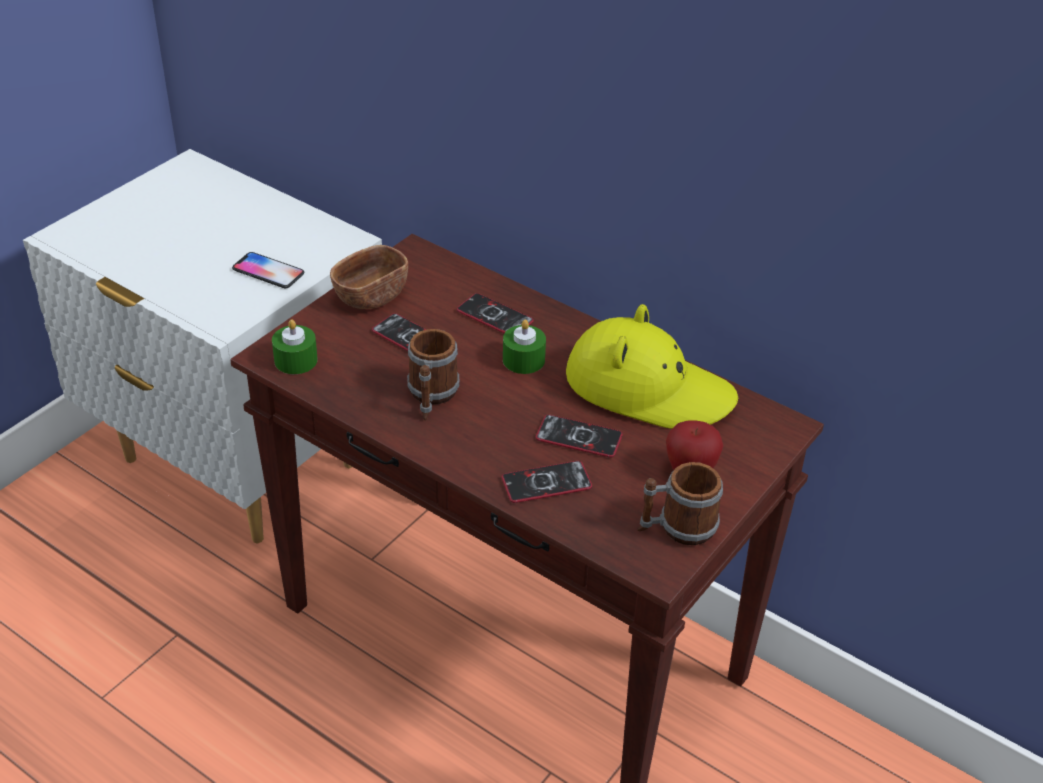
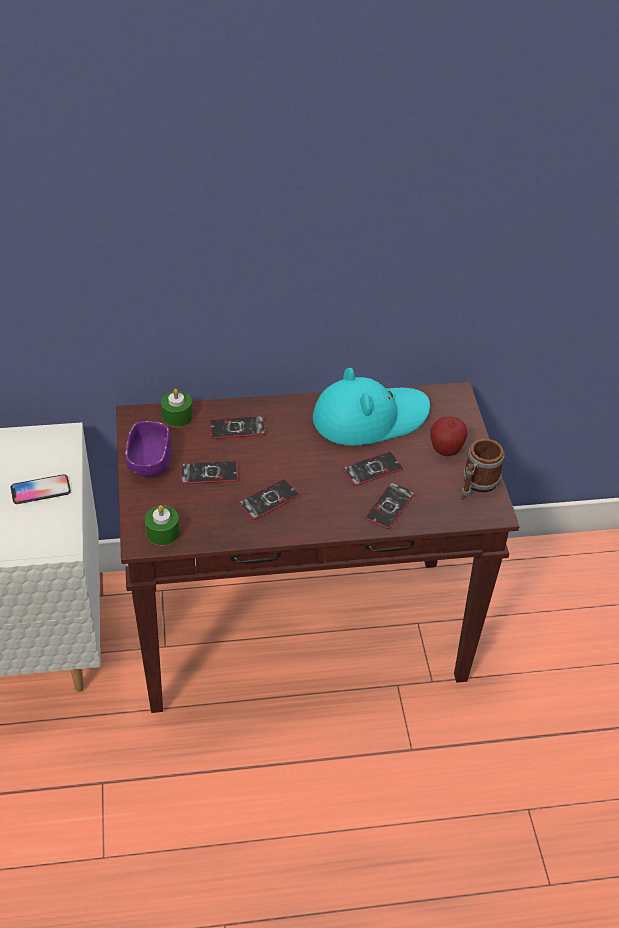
camera: 45 degrees left, 5 degrees up
brown bowl [330,245,408,309] -> purple bowl [125,421,171,477]
mug [407,329,460,420] -> phone [238,479,300,520]
green candle [503,319,546,374] -> green candle moved to [161,389,193,427]
yellow hat [566,304,738,429] -> turquoise hat [313,368,430,446]

